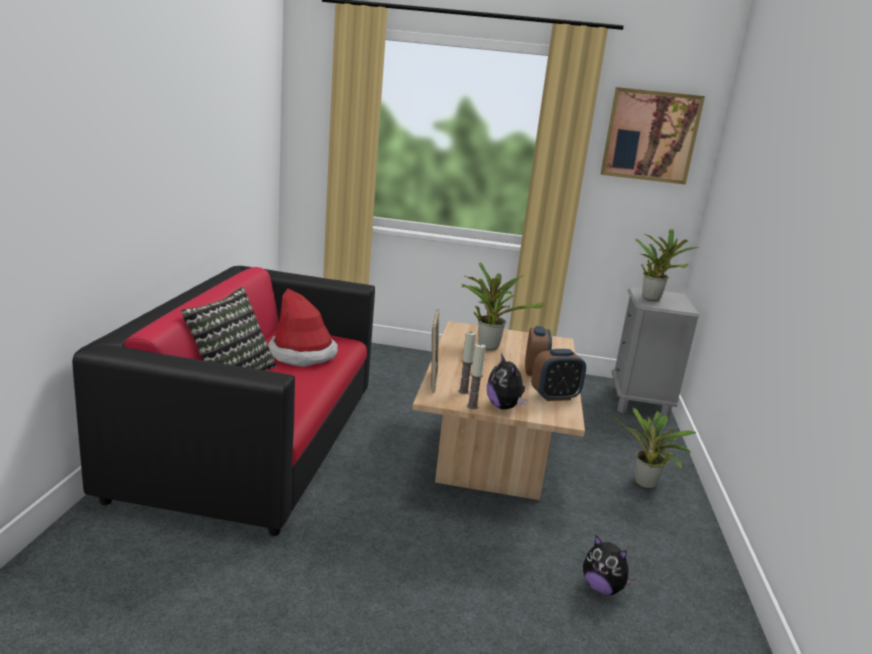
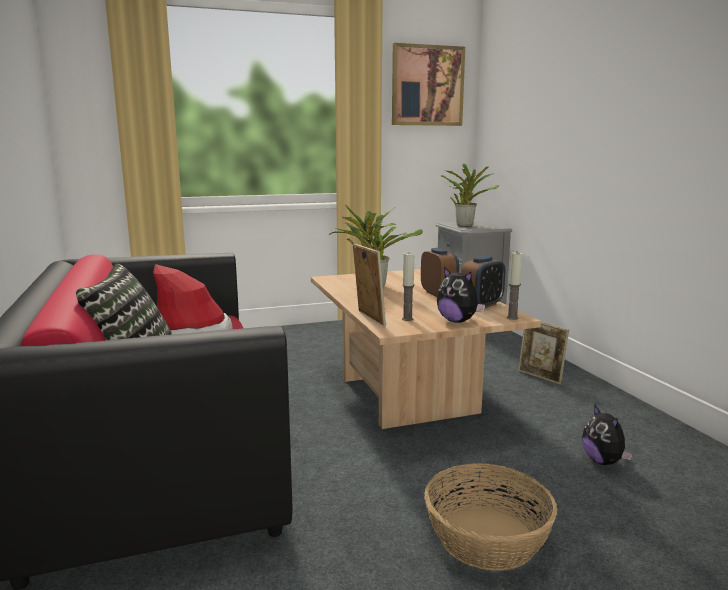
camera: 25 degrees left, 5 degrees down
candle [467,344,486,409] -> candle moved to [507,251,522,320]
plush toy [583,535,636,595] -> plush toy turned 60 degrees clockwise [582,404,632,465]
potted plant [612,408,696,489] -> picture frame [518,322,569,384]
none -> basket [424,463,558,571]

